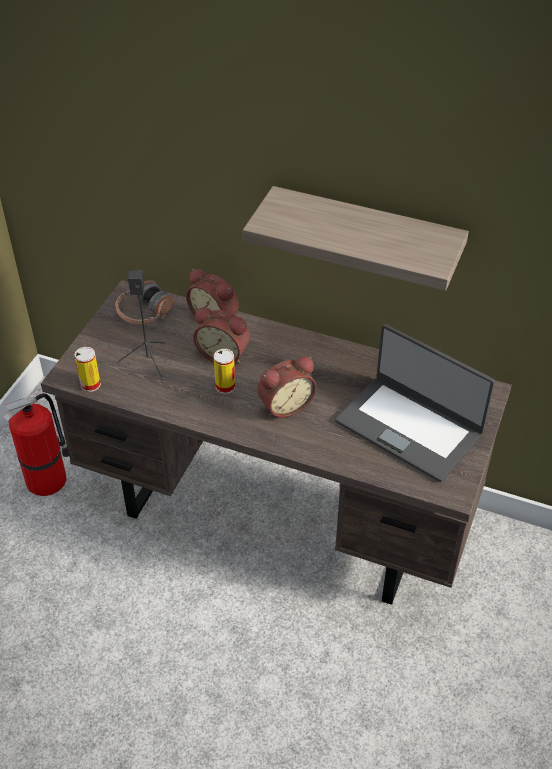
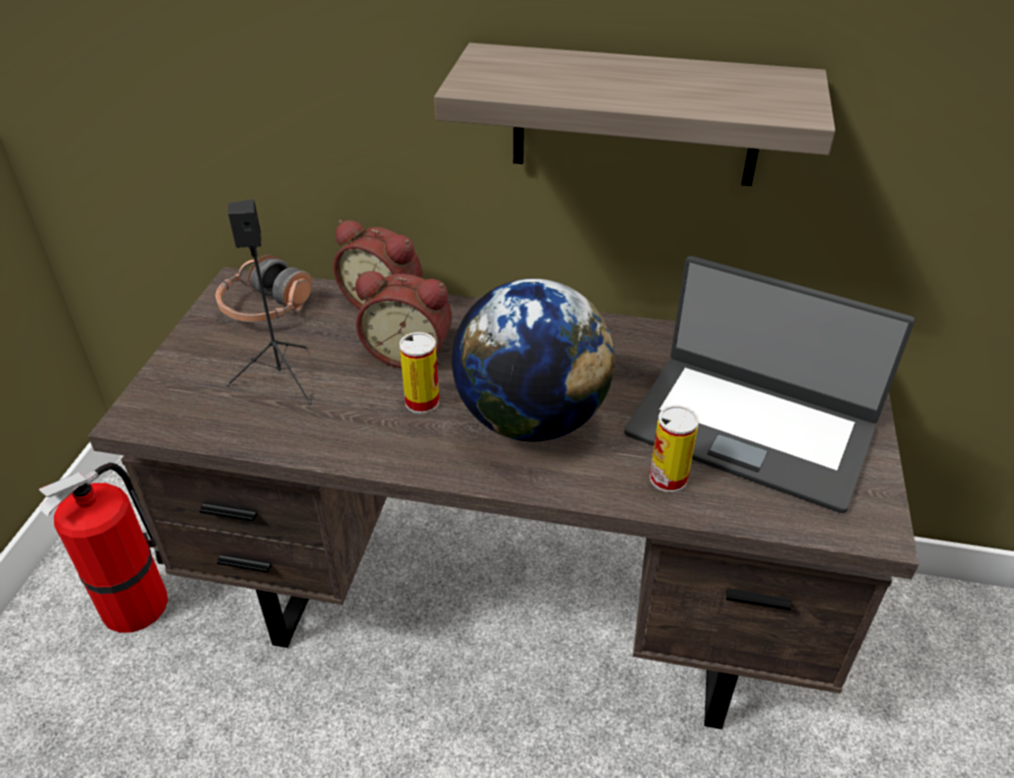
camera: 10 degrees left, 5 degrees down
can [75,347,101,392] -> can moved to [649,405,699,493]
alarm clock [257,357,317,418] -> globe [452,279,615,442]

